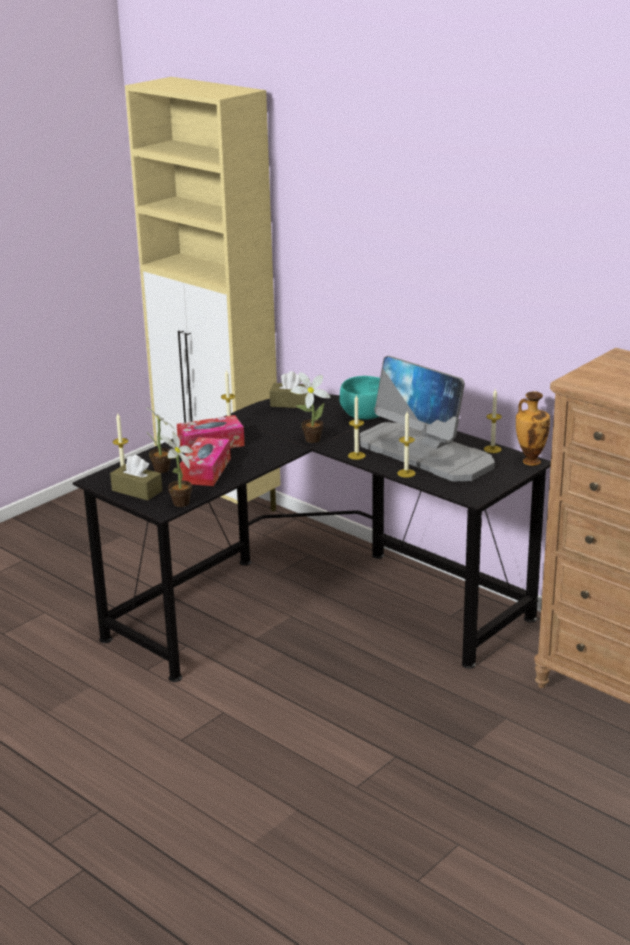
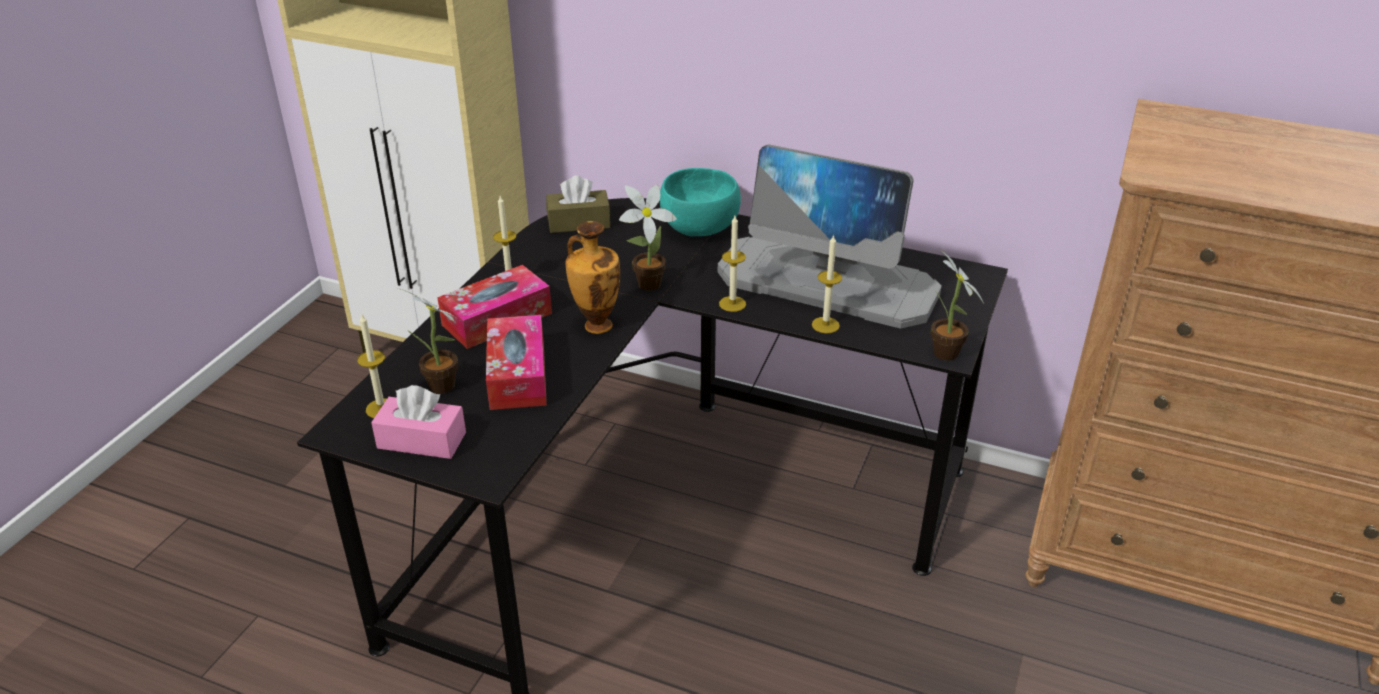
camera: 20 degrees left, 10 degrees up
brown tissue box [110,455,162,501] -> pink tissue box [371,385,466,459]
potted plant [160,432,193,507] -> potted plant moved to [931,249,984,361]
candle [484,389,502,453] -> none
vase [516,391,550,466] -> vase moved to [565,221,620,334]

